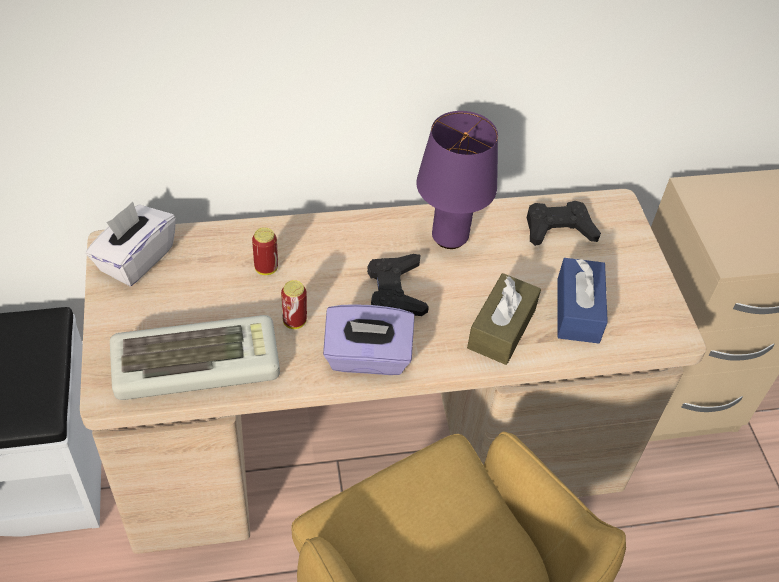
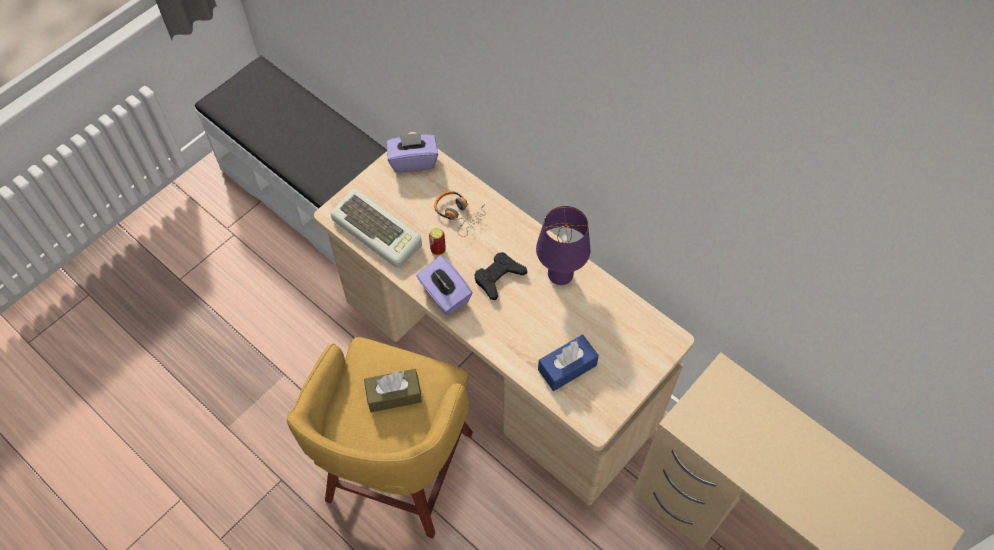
camera: 55 degrees right, 10 degrees up
white tissue box [86,202,176,286] -> purple tissue box [386,133,438,173]
can [252,227,278,275] -> headphones [434,191,486,237]
brown tissue box [467,273,541,365] -> brown tissue box moved to [364,369,422,412]
black game controller [527,201,601,246] -> none

